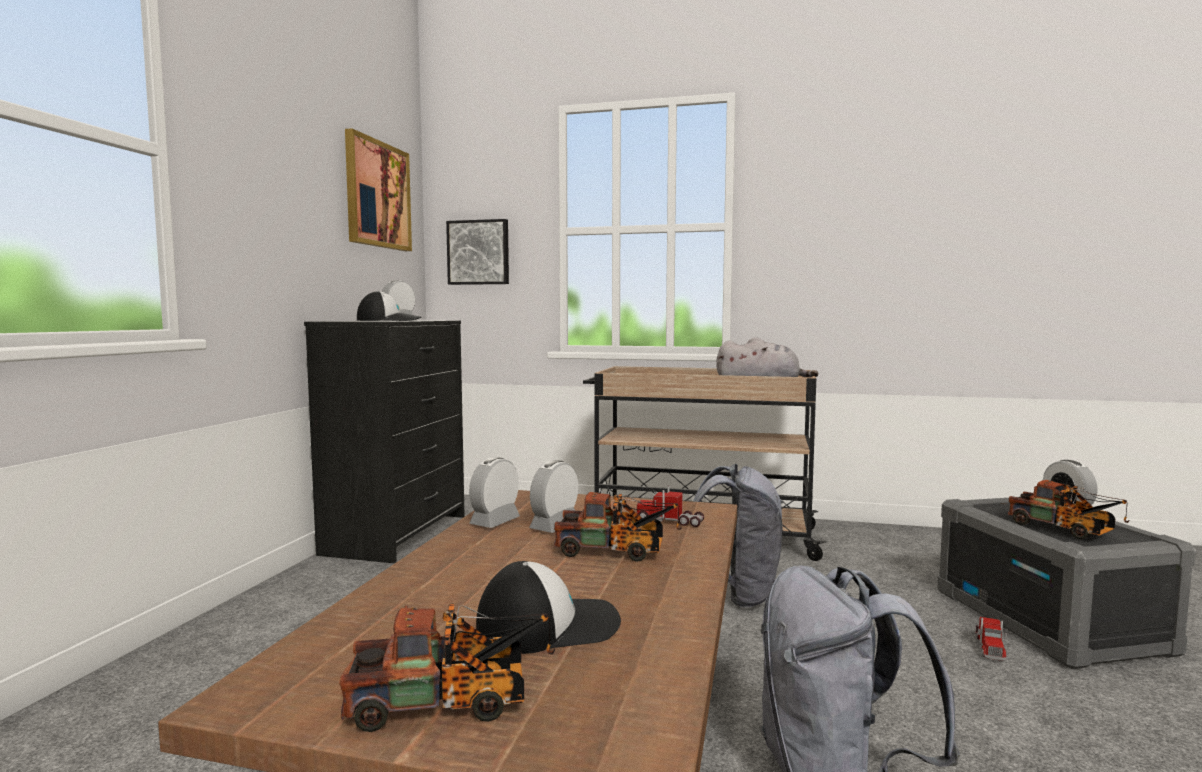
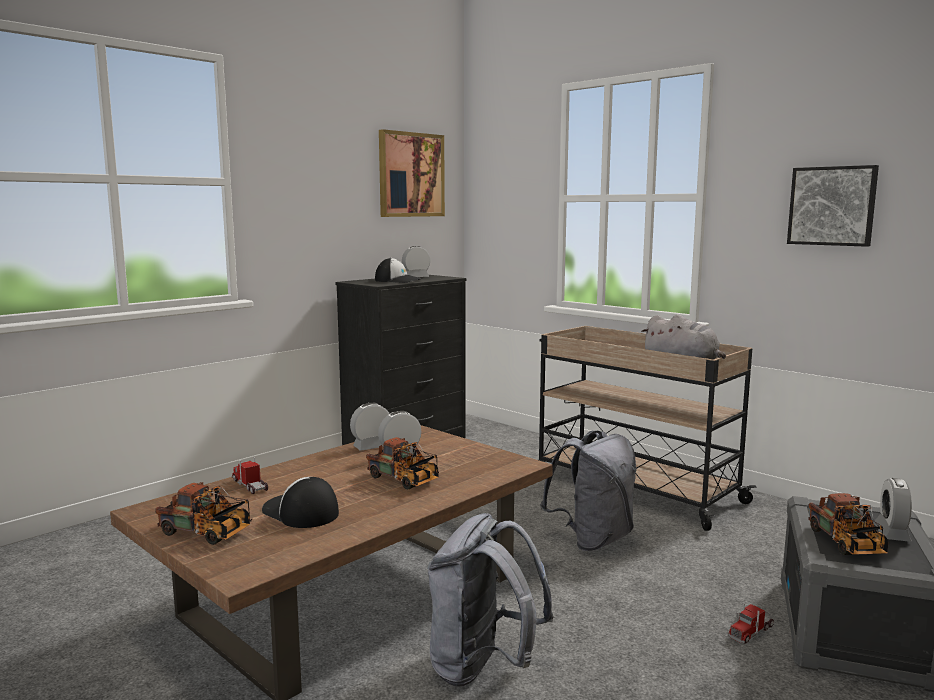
camera: 30 degrees right, 5 degrees up
picture [446,219,509,285] -> picture moved to [787,165,879,247]
cap [476,561,621,654] -> cap turned 150 degrees counterclockwise [262,477,339,528]
toy truck [637,486,704,527] -> toy truck moved to [232,457,268,494]

